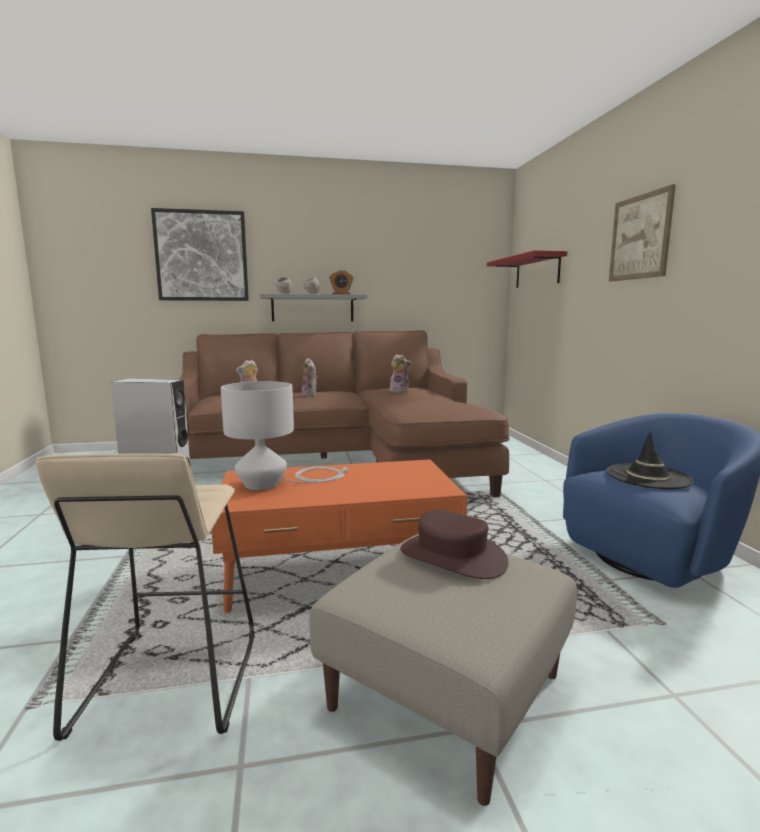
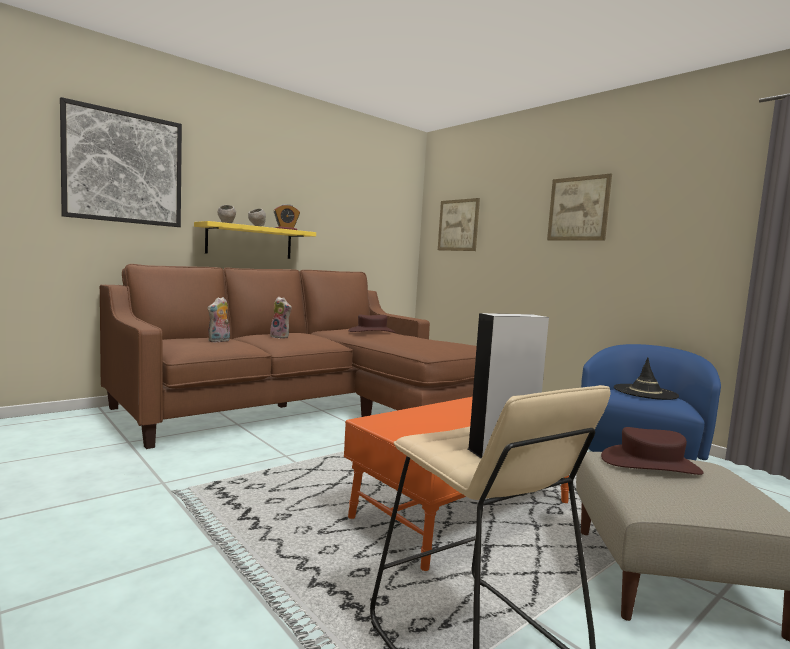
camera: 30 degrees left, 5 degrees down
grey table lamp [221,381,348,491] -> none
grey shelf [260,294,367,322] -> yellow shelf [194,221,316,259]
plush toy [389,354,412,393] -> brown hat [349,314,395,332]
red shelf [487,250,567,288] -> picture [438,198,480,251]

